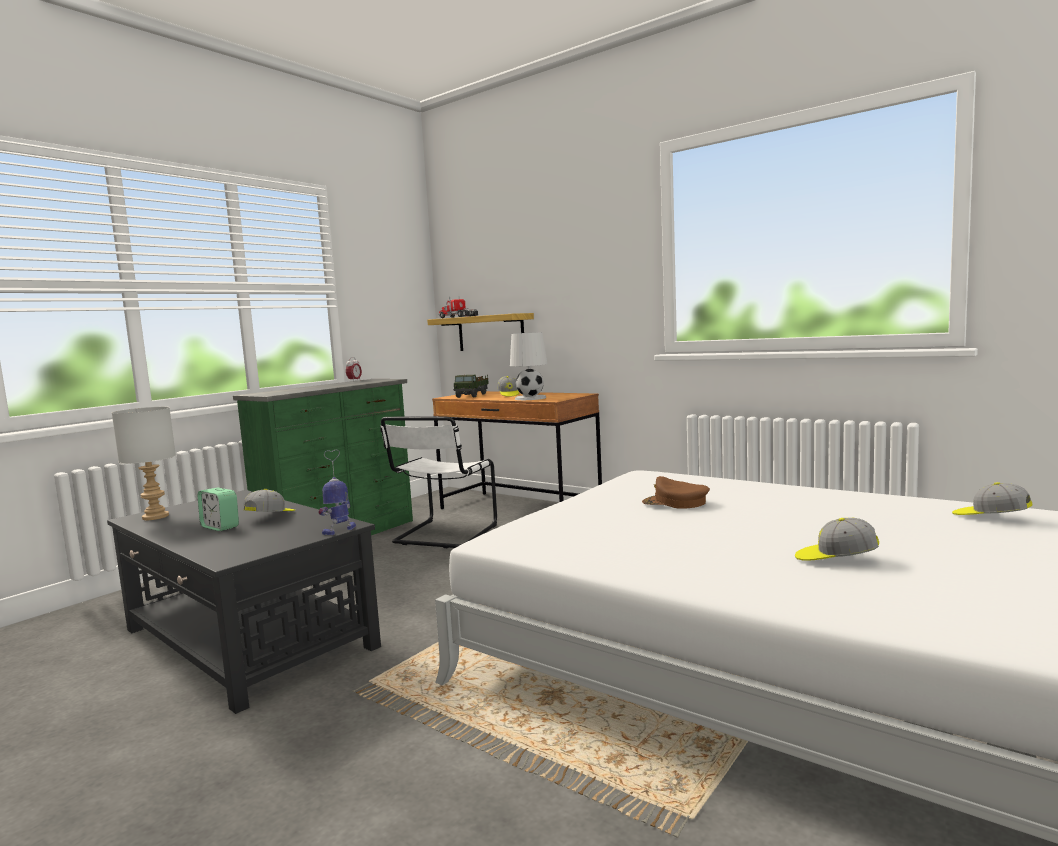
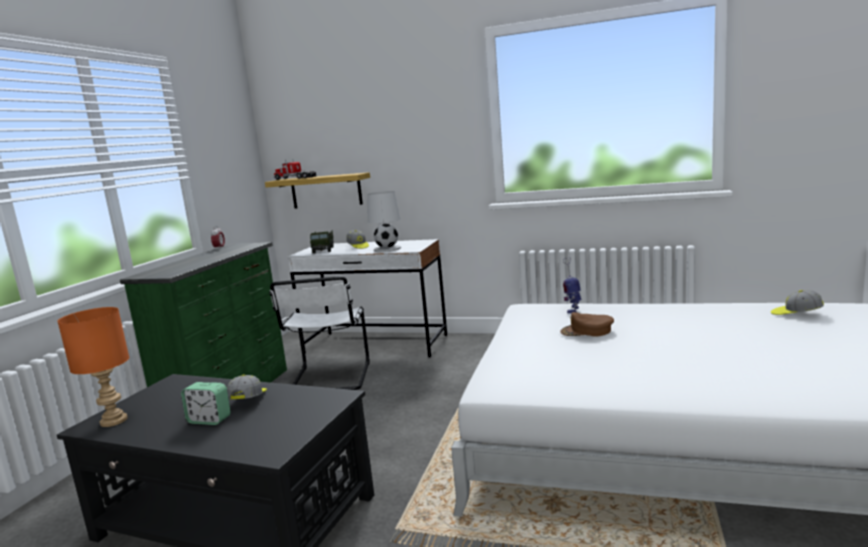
camera: 20 degrees left, 5 degrees up
grey table lamp [112,407,176,520] -> orange table lamp [57,307,129,427]
toy robot [319,449,356,535] -> toy robot moved to [563,257,581,314]
brown desk [432,391,602,509] -> white desk [288,239,447,358]
cap [795,518,879,561] -> none

